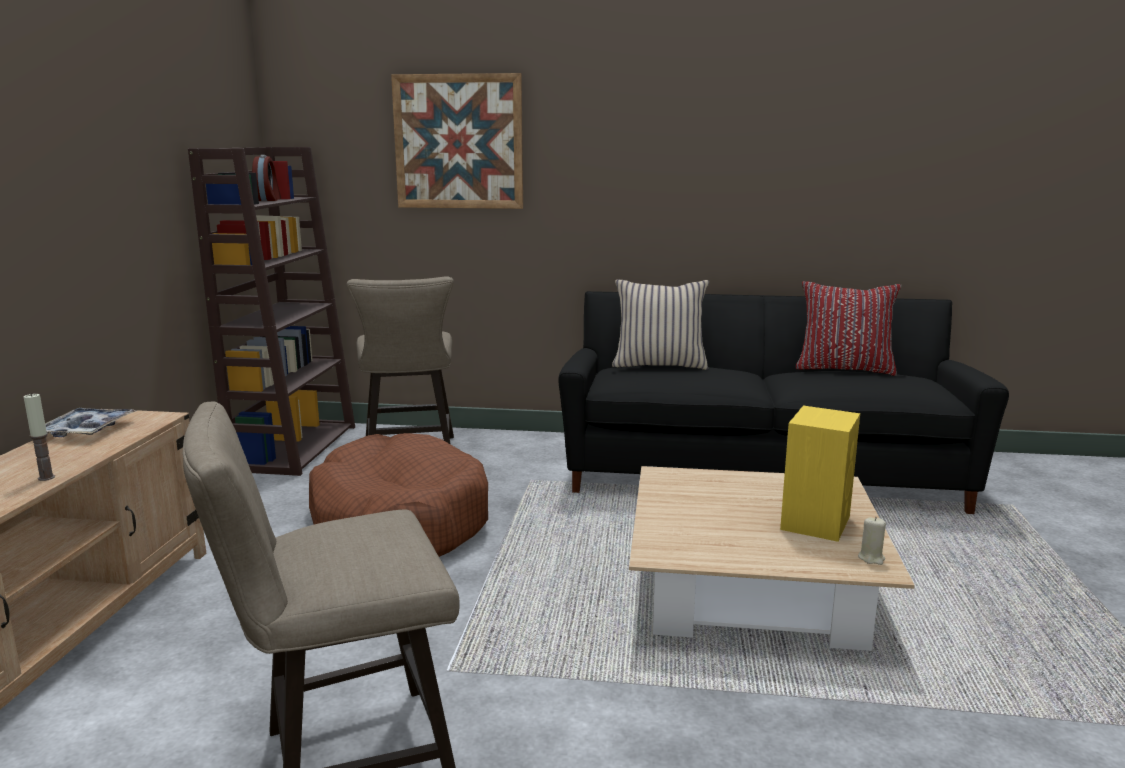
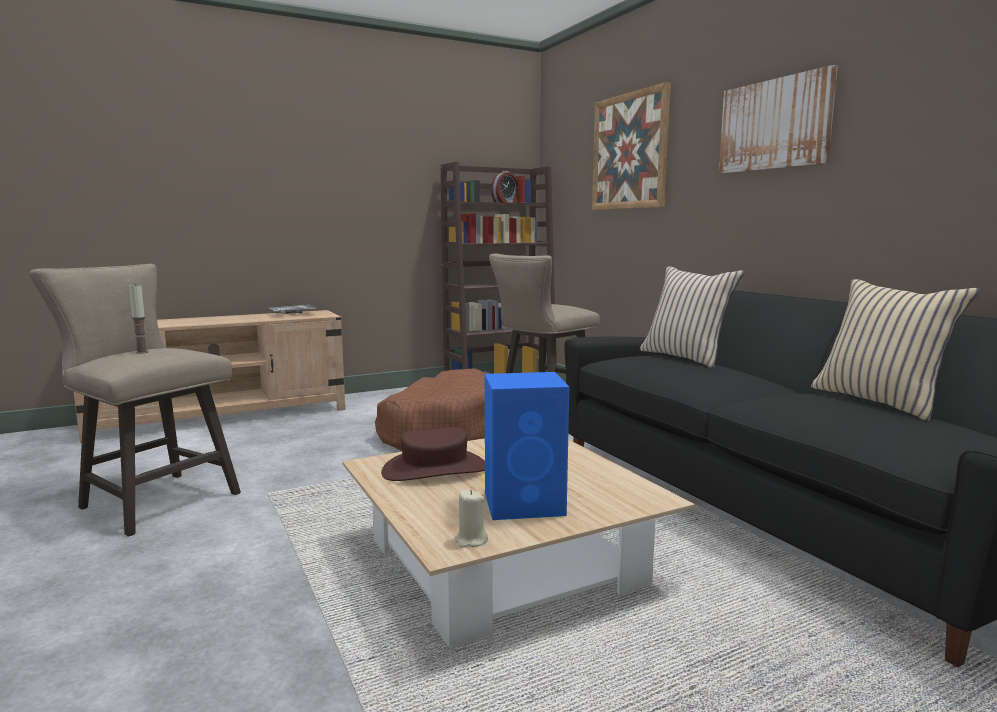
camera: 55 degrees right, 5 degrees down
candle [23,393,55,481] -> candle moved to [129,283,149,354]
yellow speaker [780,406,860,542] -> blue speaker [485,372,569,520]
red pillow [796,281,902,376] -> beige pillow [811,279,980,421]
none -> brown hat [381,427,485,481]
none -> picture [719,65,838,174]

